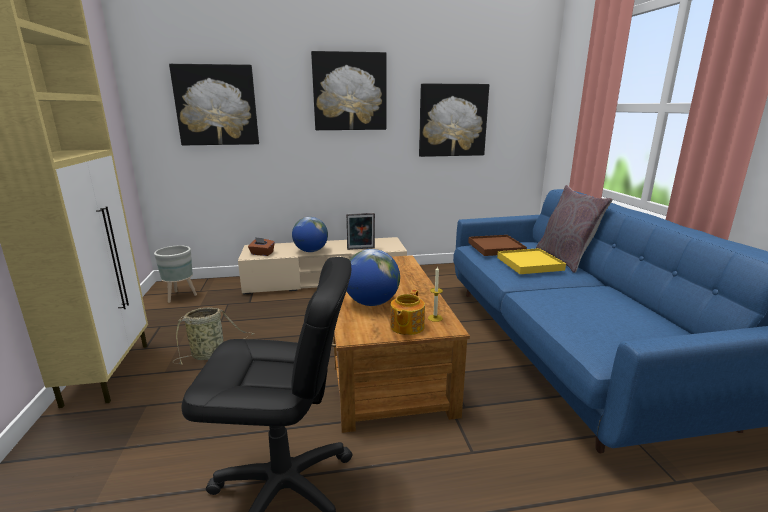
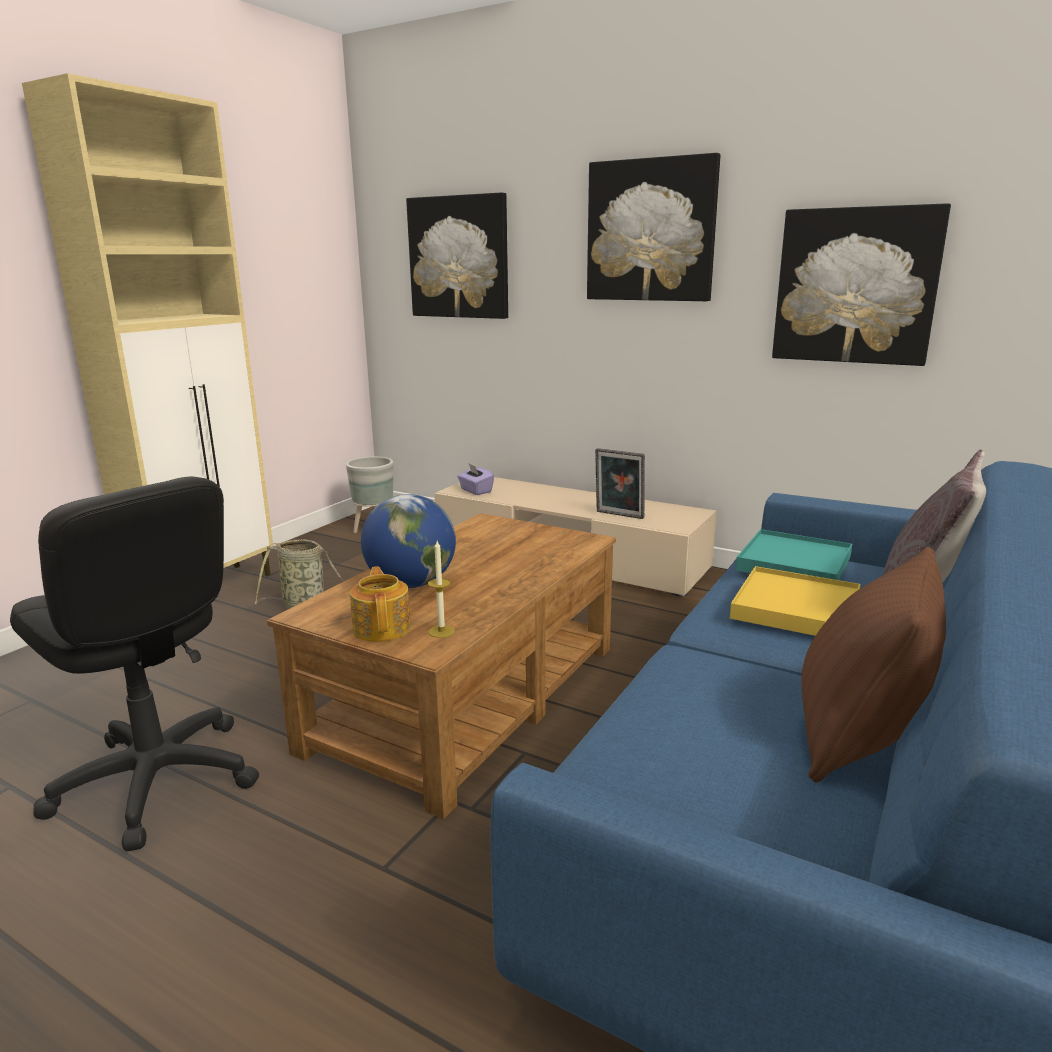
camera: 40 degrees right, 0 degrees up
brown tissue box [248,237,275,256] -> purple tissue box [457,463,494,495]
globe [292,217,328,252] -> none
teapot [390,290,425,335] -> teapot turned 105 degrees clockwise [350,566,411,642]
brown tray [468,235,527,256] -> turquoise tray [736,529,852,580]
none -> brown pillow [801,547,946,783]

